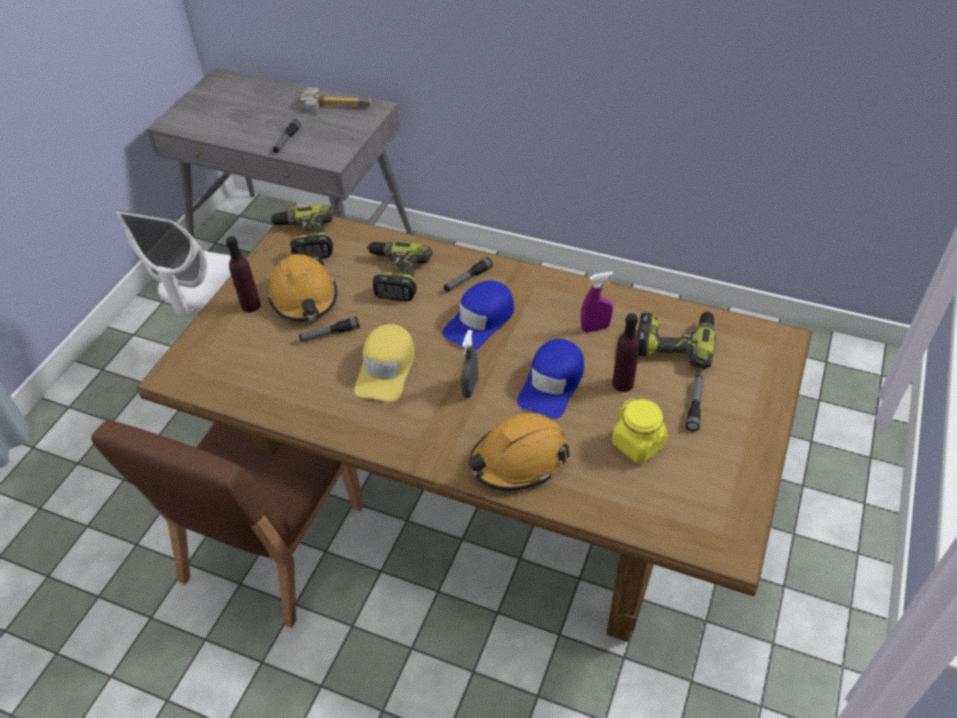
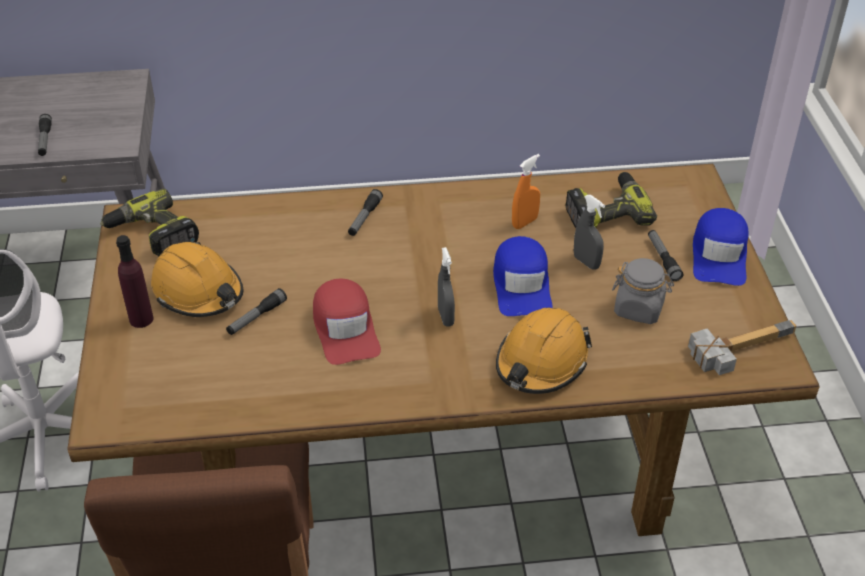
camera: 30 degrees left, 5 degrees down
hammer [300,88,372,114] -> hammer moved to [688,320,796,375]
yellow cap [354,324,415,402] -> red cap [313,279,381,365]
power drill [367,241,432,301] -> none
blue cap [442,281,514,351] -> blue cap moved to [693,208,749,286]
purple spray bottle [581,272,613,332] -> orange spray bottle [512,154,540,229]
purple bottle [612,313,639,392] -> grey spray bottle [574,195,605,270]
yellow jar [612,398,668,463] -> grey jar [612,258,674,324]

